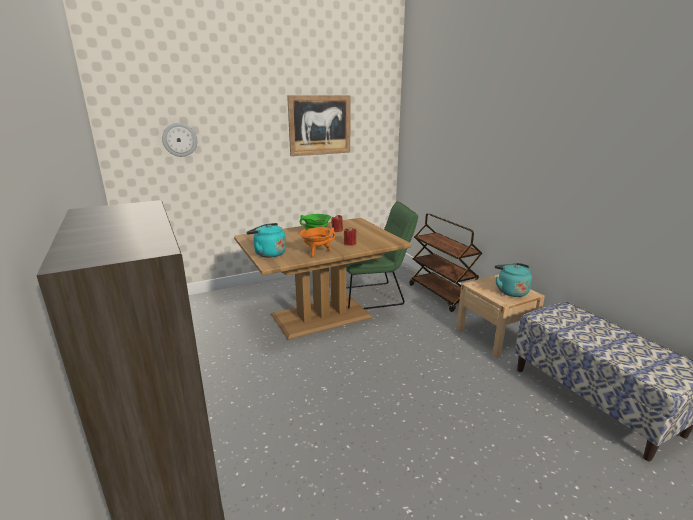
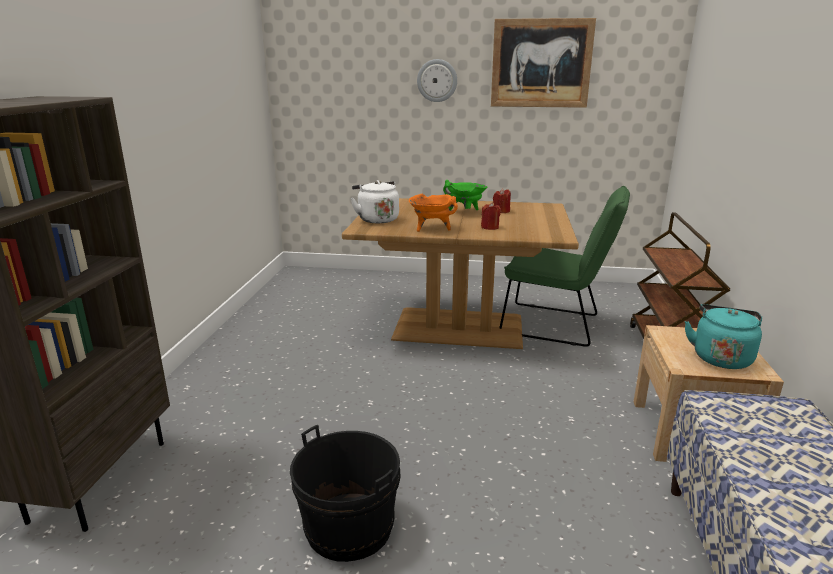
camera: 35 degrees right, 0 degrees up
wall clock [162,123,197,157] -> wall clock moved to [417,59,457,102]
turquoise kettle [246,223,286,258] -> white kettle [351,180,399,223]
none -> black bucket [290,425,400,562]

